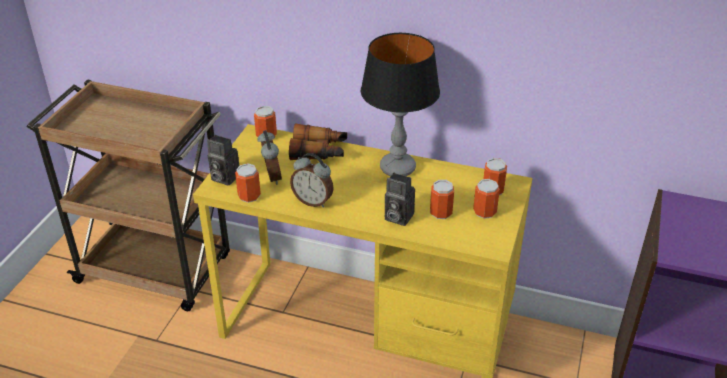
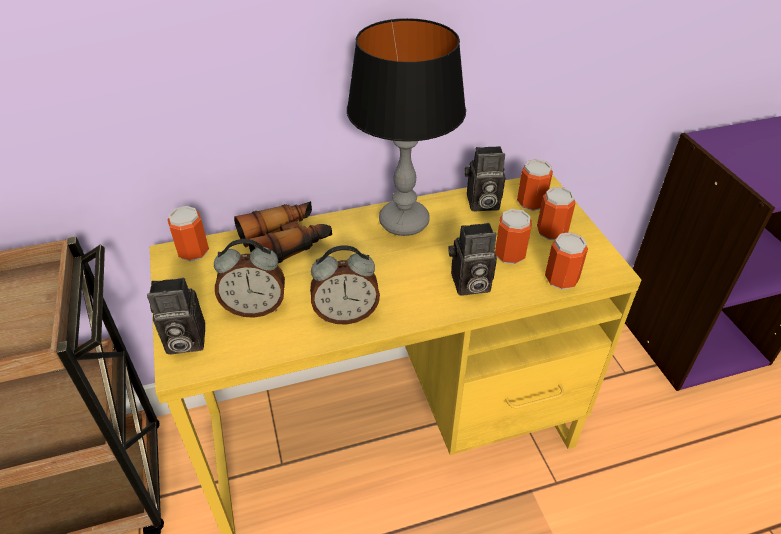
camera: 35 degrees left, 5 degrees up
can [235,163,261,203] -> can moved to [545,232,588,290]
alarm clock [258,130,282,185] -> alarm clock turned 135 degrees clockwise [214,239,285,318]
none -> camera [465,146,505,211]

